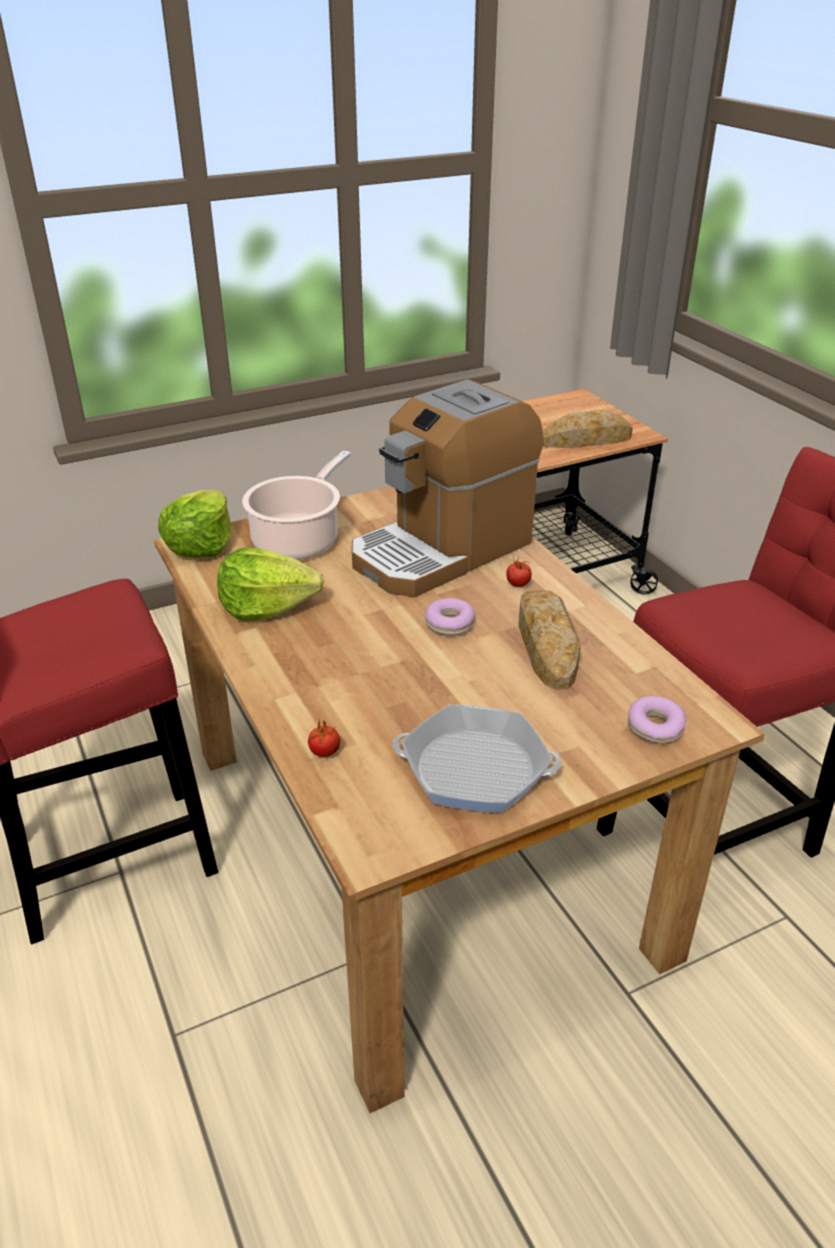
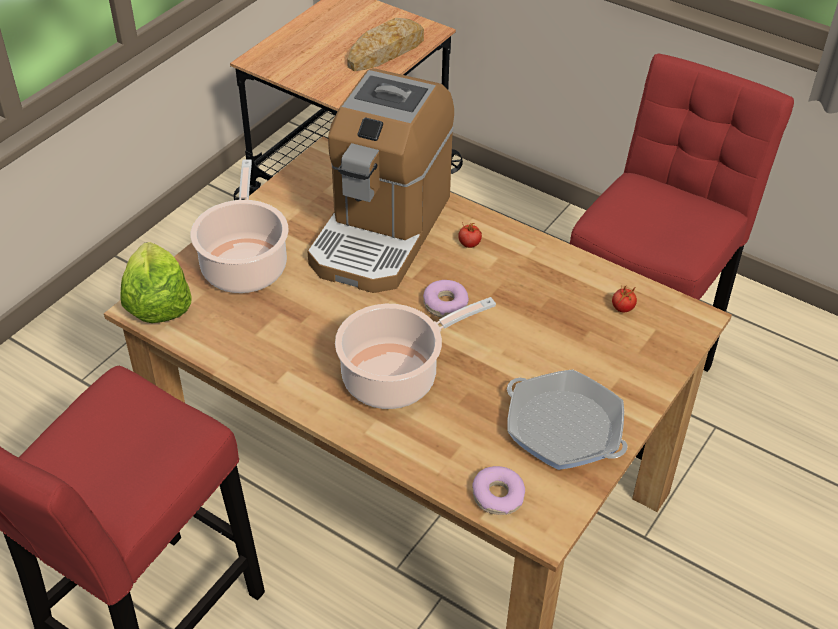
camera: 30 degrees left, 10 degrees up
lettuce [217,548,324,621] -> none
tomato [308,720,340,757] -> tomato moved to [612,285,637,313]
frying pan [393,705,562,812] -> frying pan turned 120 degrees counterclockwise [507,369,628,470]
bread [518,590,581,690] -> none
donut [628,696,687,743] -> donut moved to [472,466,525,515]
none -> cooking pot [335,297,496,409]

